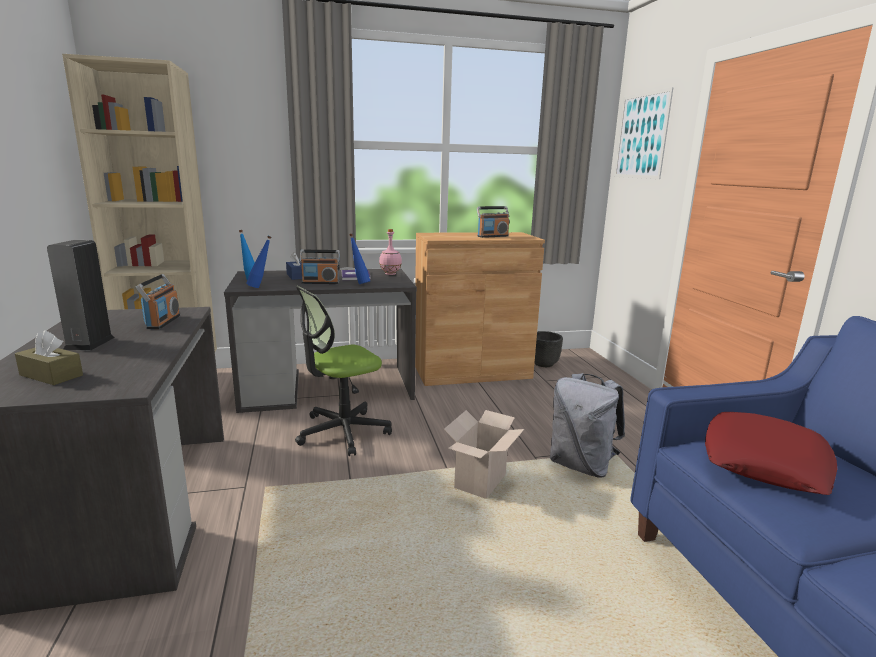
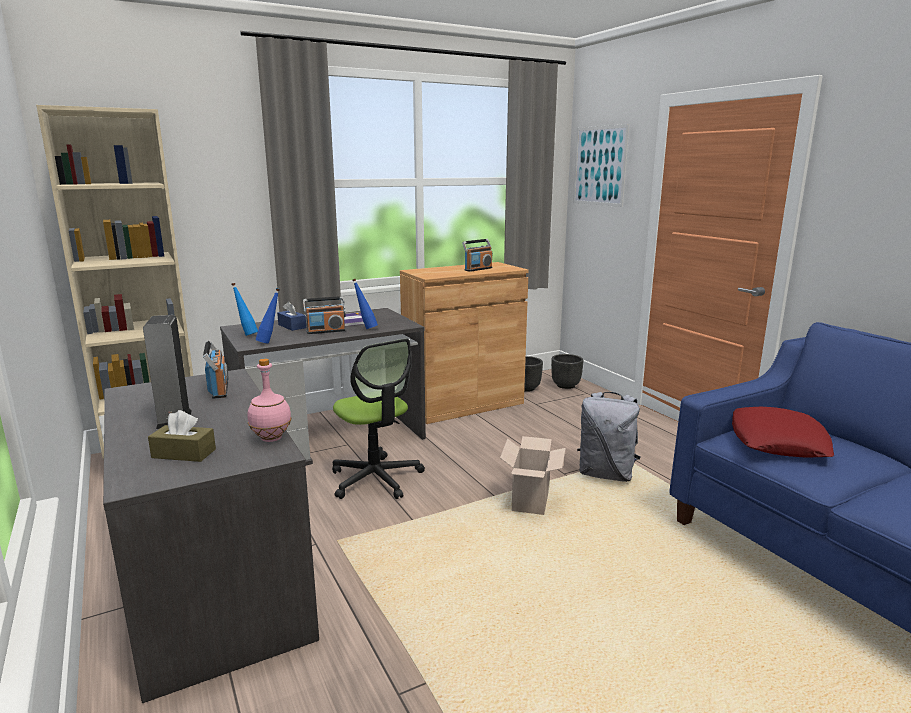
camera: 15 degrees left, 0 degrees up
office chair [295,285,392,456] -> office chair turned 75 degrees counterclockwise [332,339,425,499]
pink bottle [379,229,402,275] -> pink bottle moved to [247,359,291,442]
none -> black planter [551,354,583,389]

